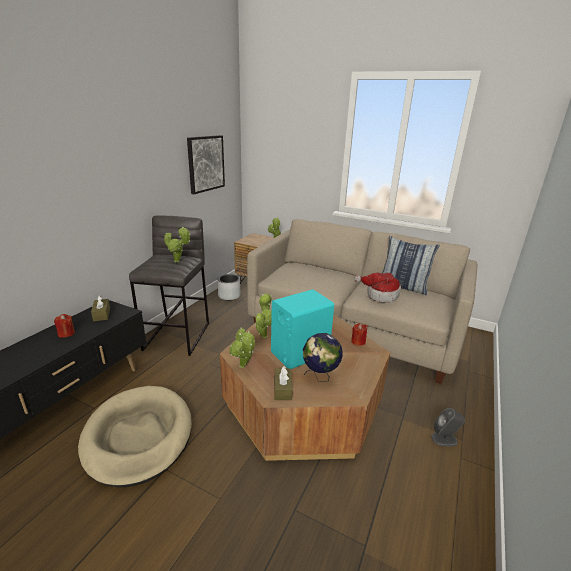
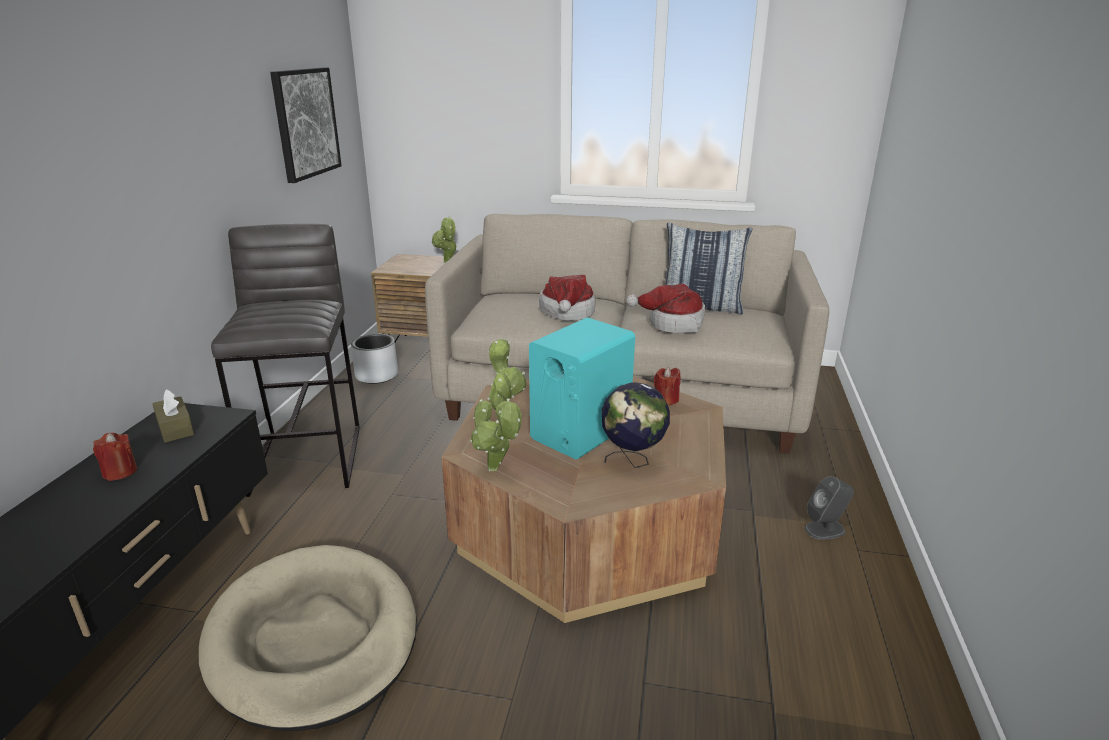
camera: 15 degrees left, 0 degrees up
potted plant [164,227,191,262] -> none
brown tissue box [274,366,293,400] -> none
none -> hat [539,275,595,321]

